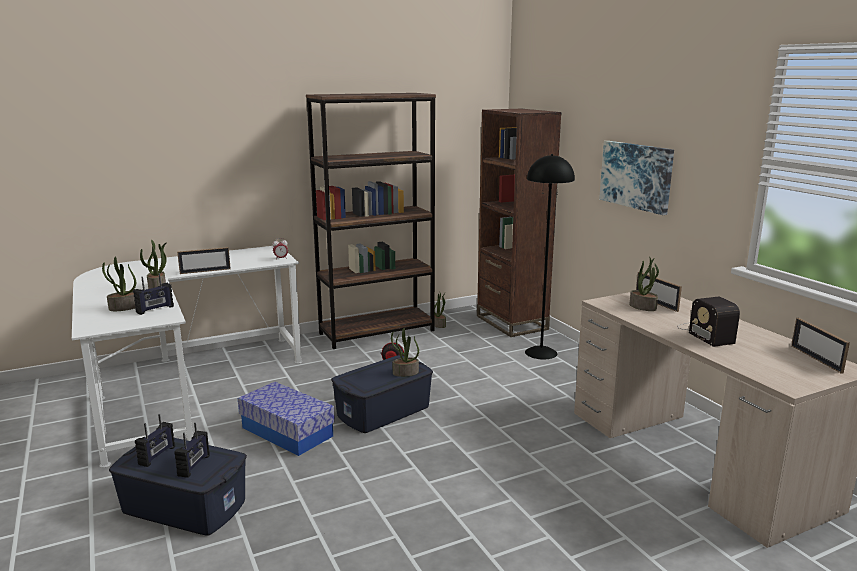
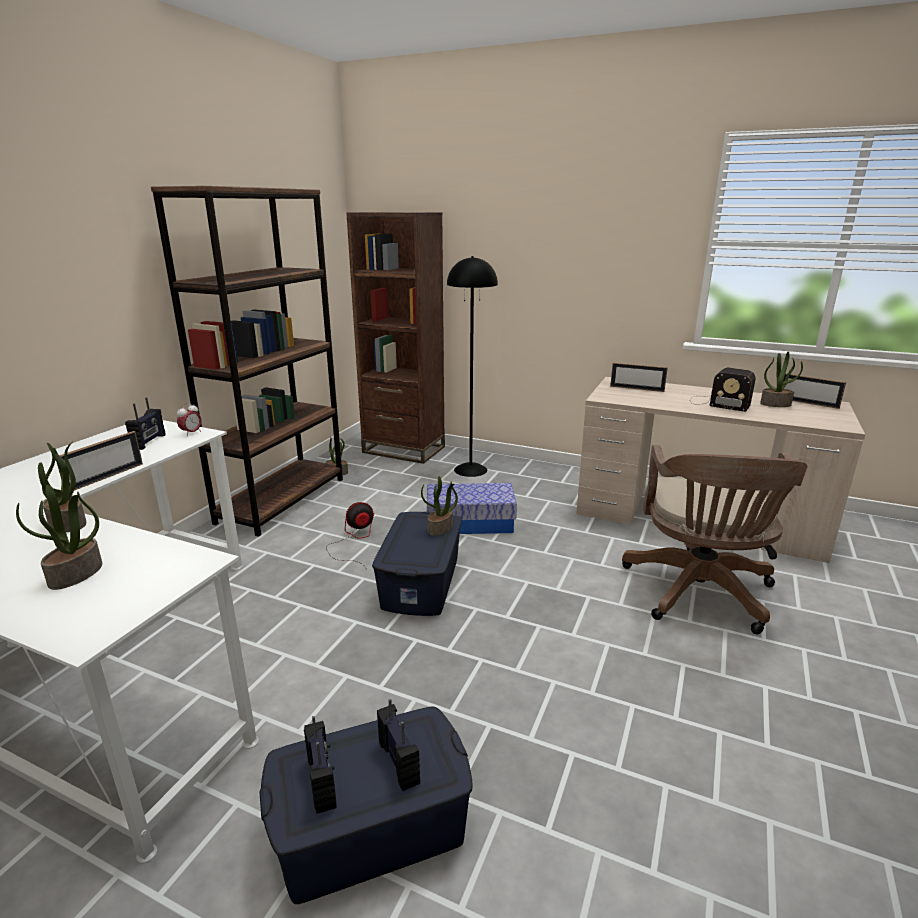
camera: 40 degrees left, 5 degrees up
radio [133,273,174,315] -> radio moved to [125,397,166,450]
storage box [238,382,335,456] -> storage box moved to [427,483,517,534]
picture [599,141,674,215] -> none
potted plant [630,258,659,311] -> potted plant moved to [760,352,803,407]
none -> brown office chair [622,445,807,635]

